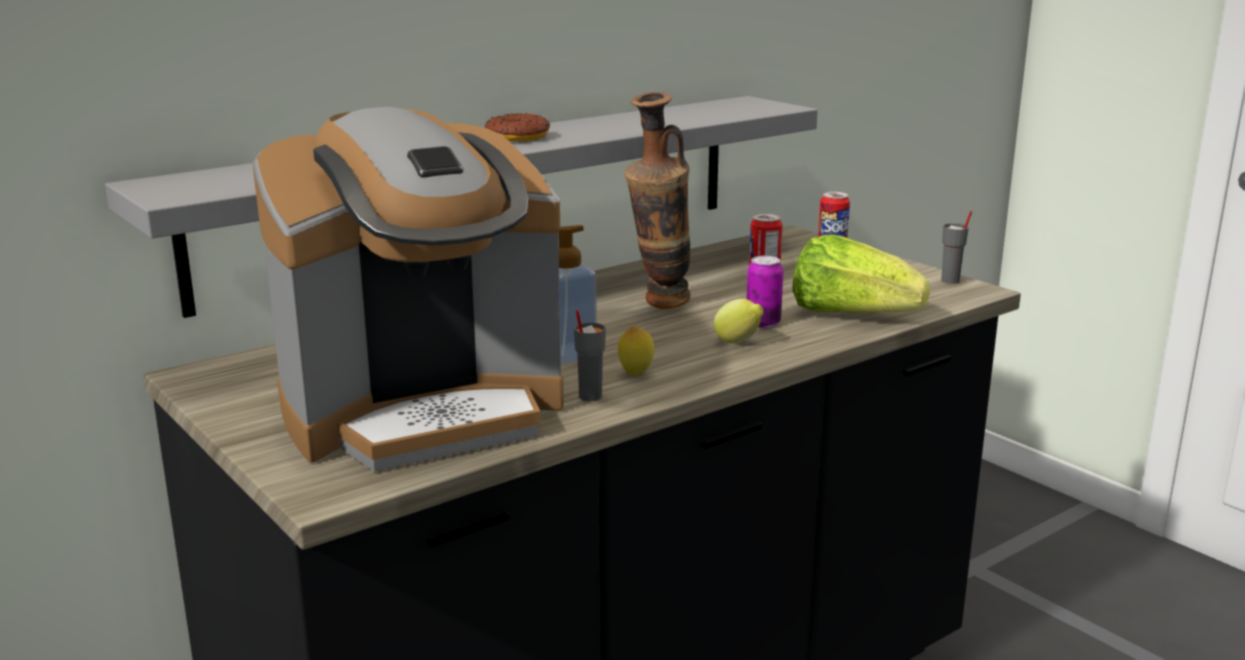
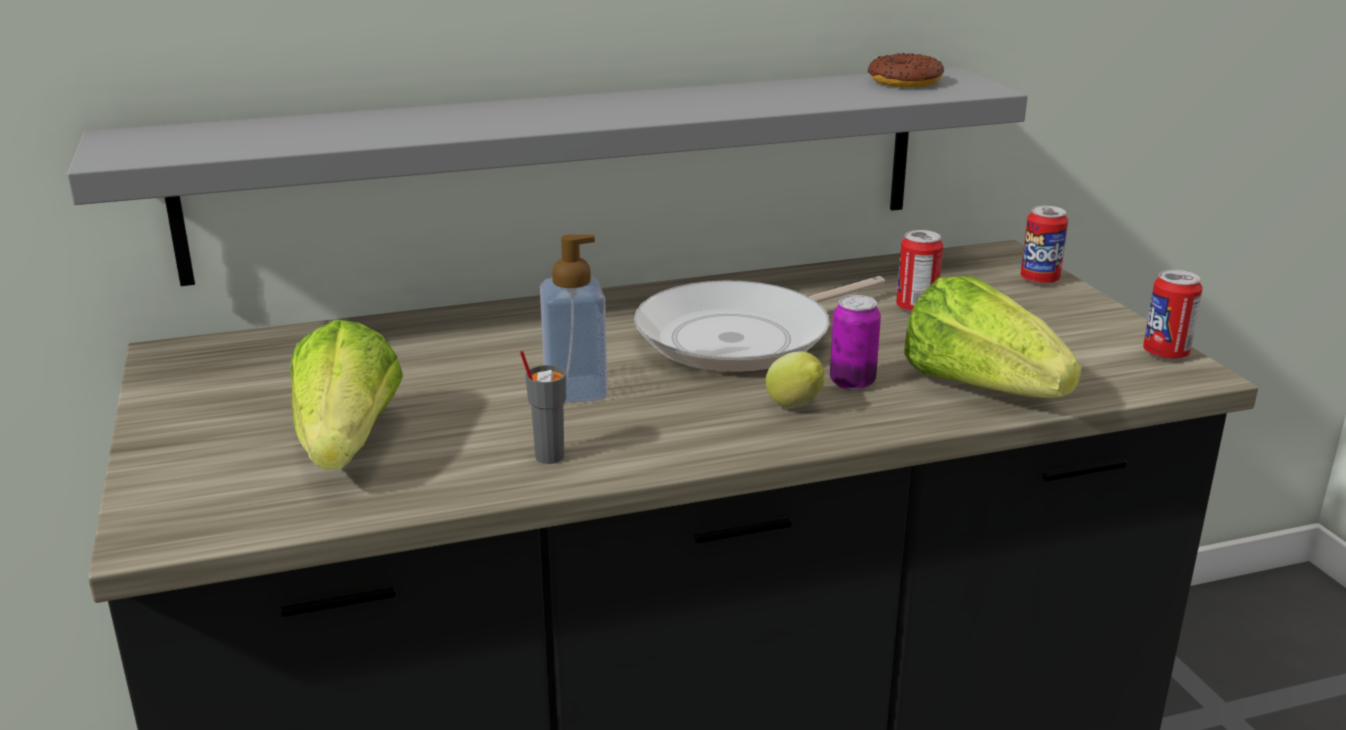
camera: 20 degrees right, 5 degrees up
coffee machine [252,107,564,472] -> lettuce [290,319,403,470]
donut [485,113,550,142] -> donut moved to [868,53,944,88]
lemon [618,326,654,376] -> none
vase [625,92,691,309] -> frying pan [634,276,885,372]
grey cup [941,211,972,284] -> can [1143,270,1203,360]

